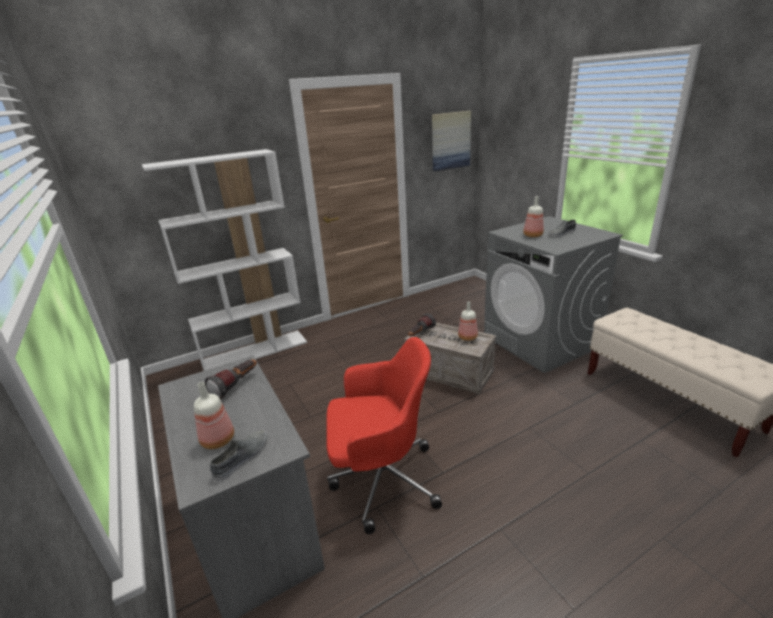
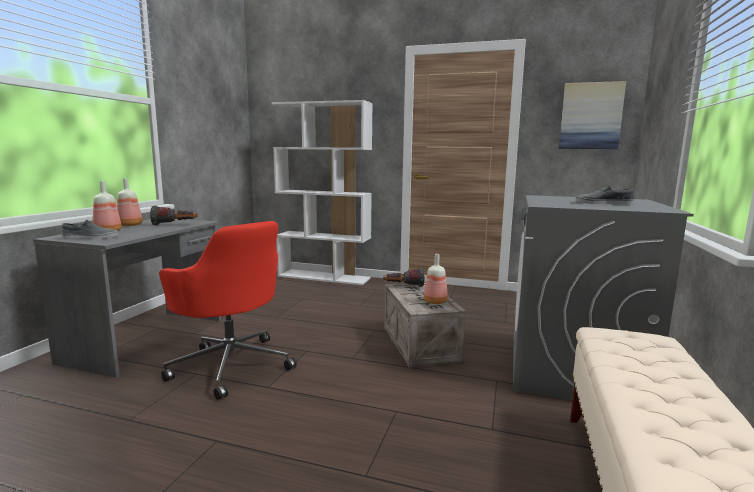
camera: 45 degrees right, 15 degrees down
bottle [523,196,544,237] -> bottle moved to [117,178,142,226]

